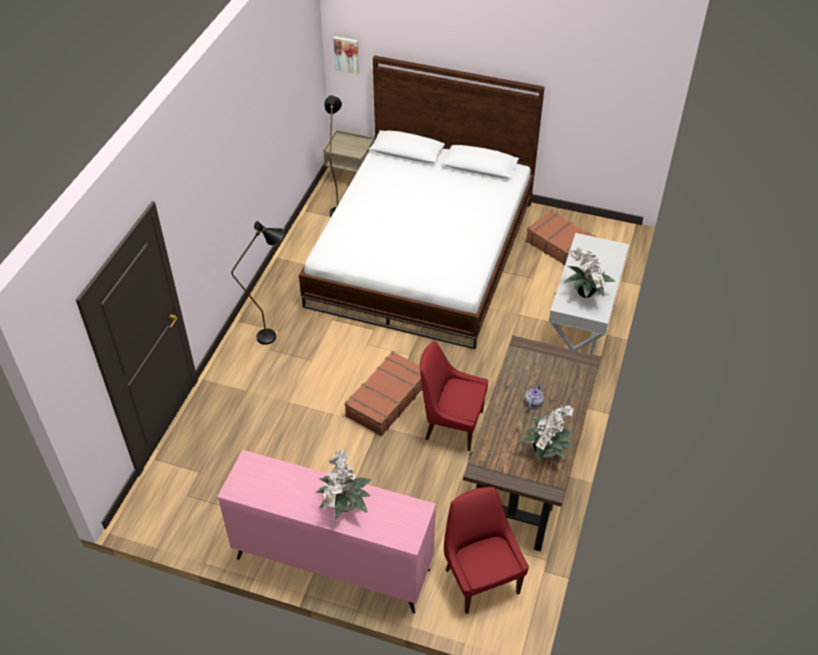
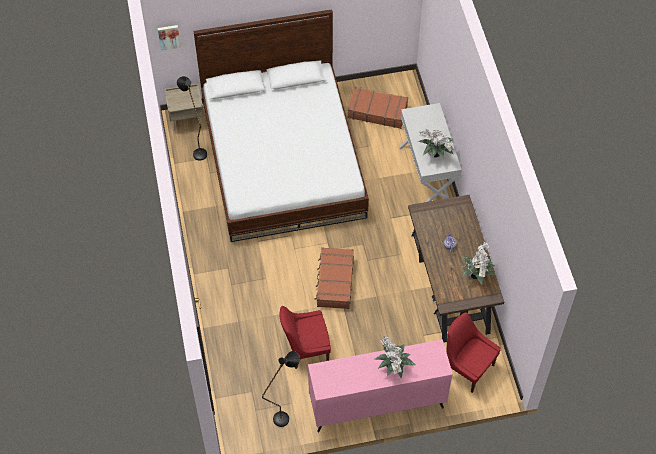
camera: 30 degrees left, 10 degrees up
black floor lamp [231,221,284,345] -> black floor lamp moved to [262,351,300,427]
red chair [420,341,488,451] -> red chair moved to [280,306,331,369]

